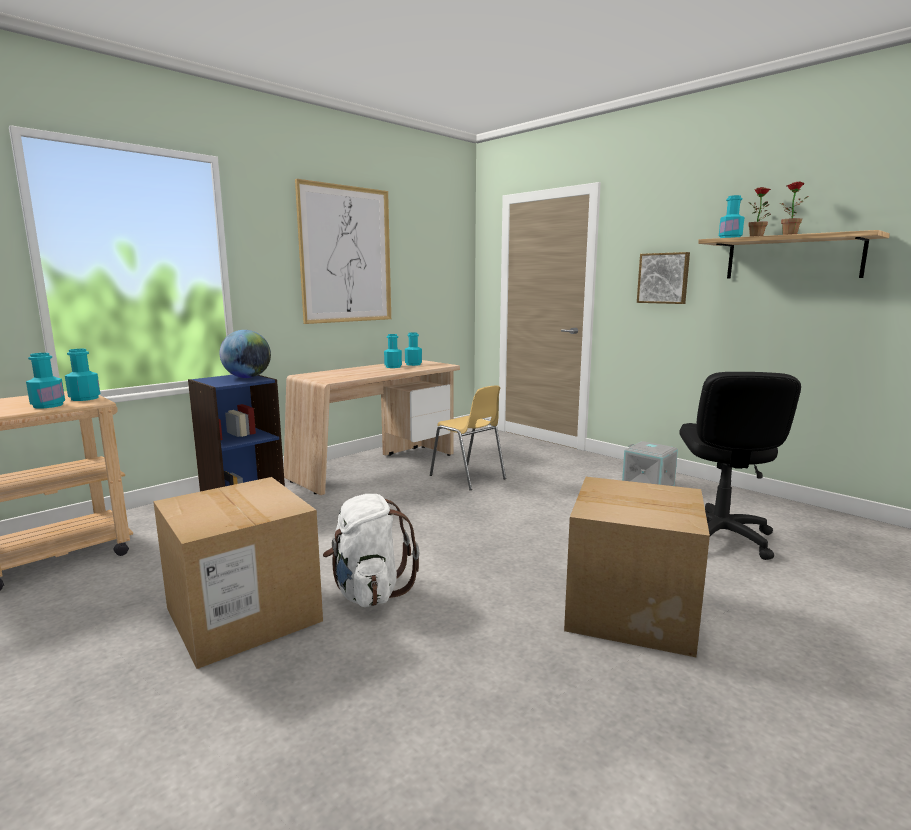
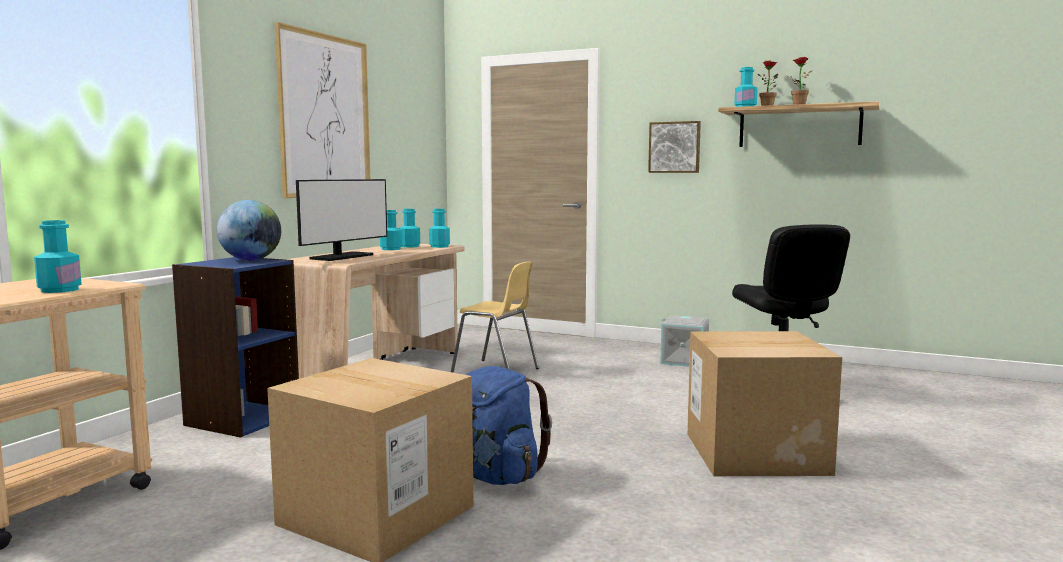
camera: 20 degrees left, 5 degrees down
turquoise bottle [65,349,100,401] -> turquoise bottle moved to [429,209,450,248]
white backpack [323,494,419,607] -> blue backpack [466,366,552,485]
none -> monitor [296,179,387,261]

